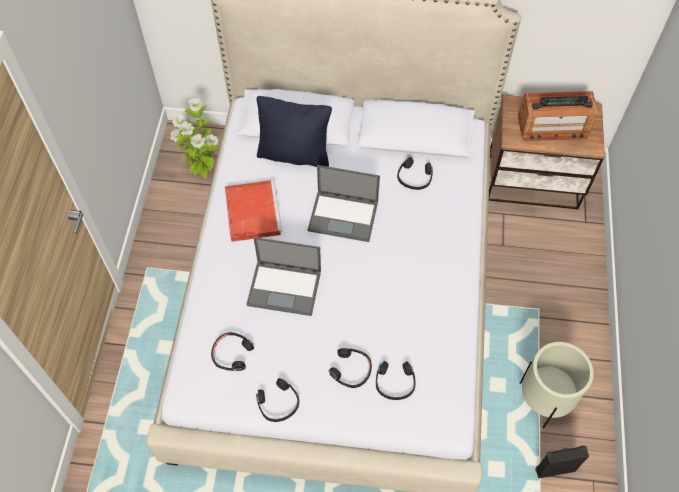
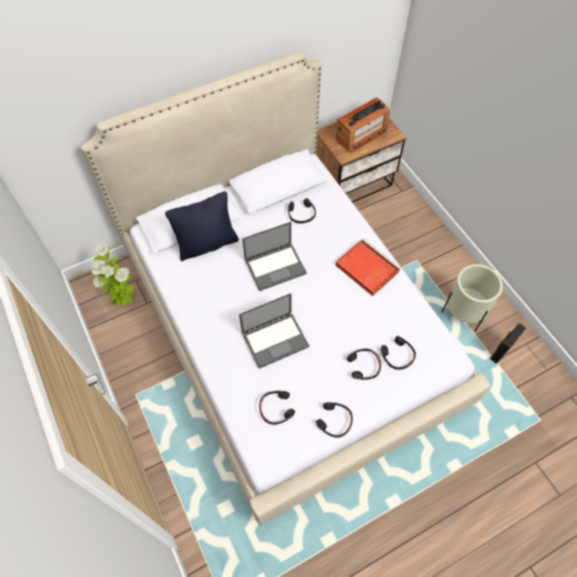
camera: 35 degrees left, 0 degrees up
red tray [225,180,282,242] -> red tray moved to [335,238,401,296]

